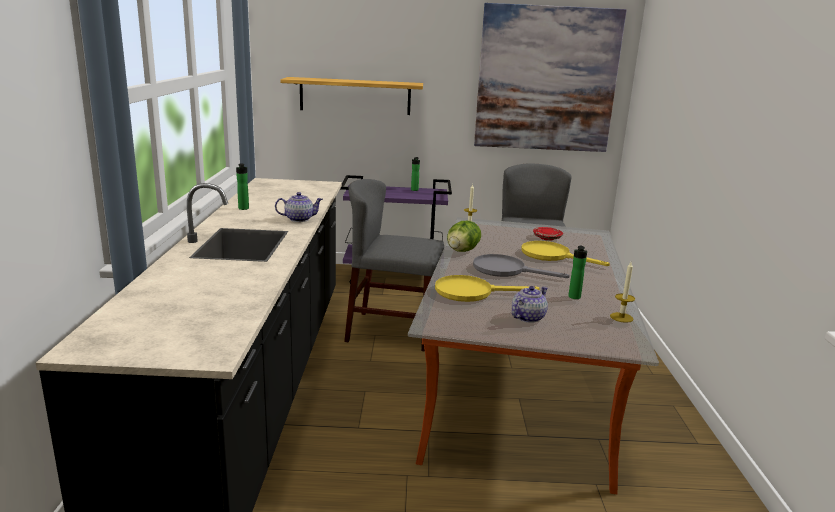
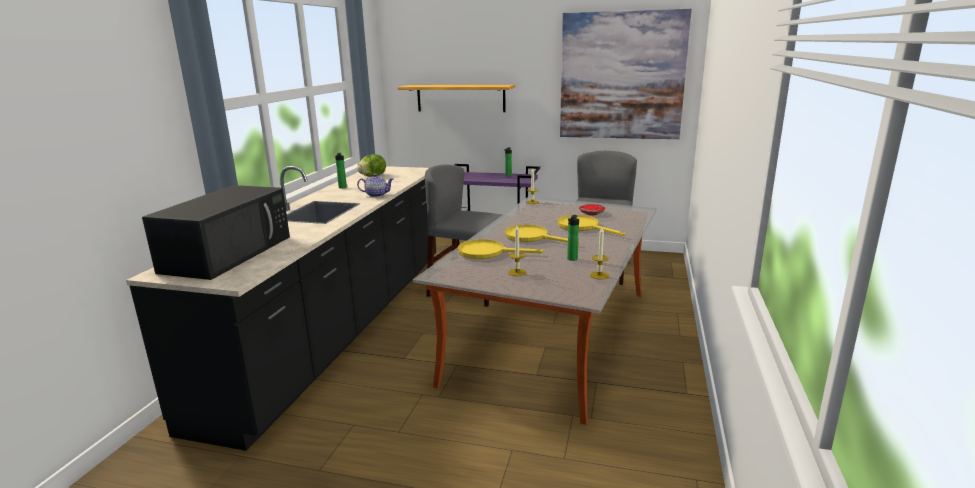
camera: 15 degrees right, 0 degrees up
lettuce [447,221,481,252] -> lettuce moved to [357,154,386,177]
grey frying pan [473,254,570,278] -> yellow frying pan [505,224,579,244]
teapot [512,286,548,323] -> candle [508,225,527,276]
none -> black microwave [142,185,290,280]

